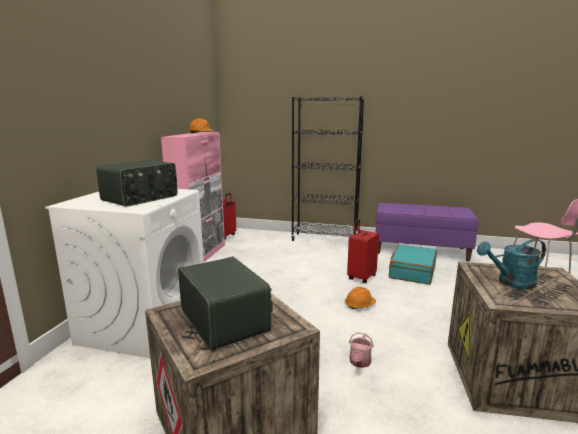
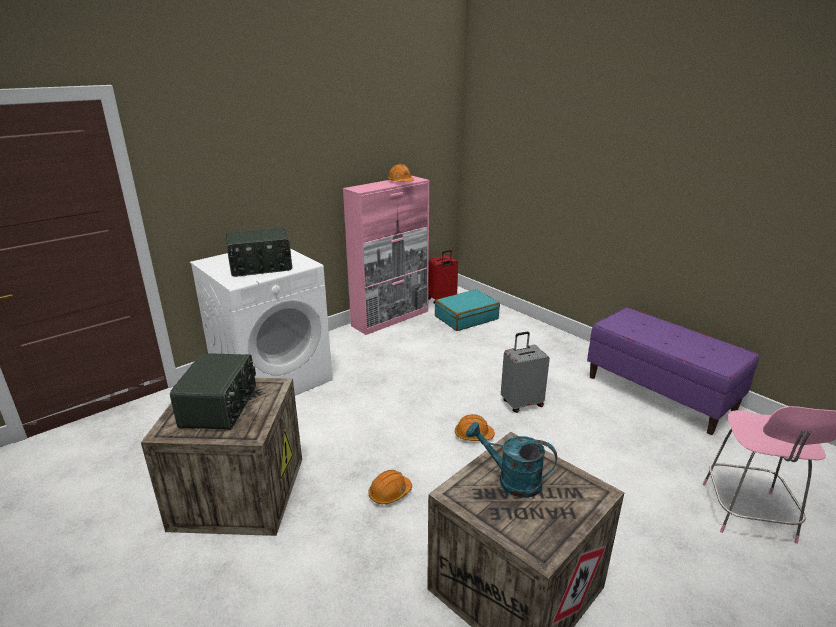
camera: 35 degrees right, 10 degrees up
black bookcase [291,96,364,241] -> none
red suitcase [347,219,379,283] -> grey suitcase [501,332,550,413]
watering can [349,332,374,368] -> orange hard hat [368,470,412,504]
turquoise suitcase [389,244,437,285] -> turquoise suitcase moved to [435,289,500,331]

